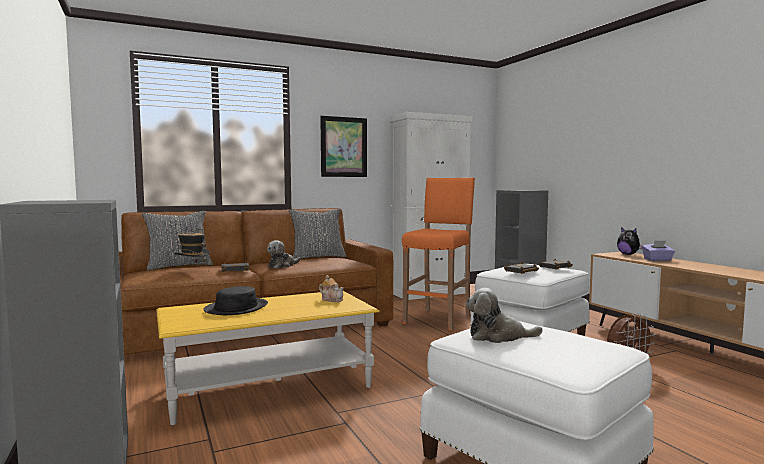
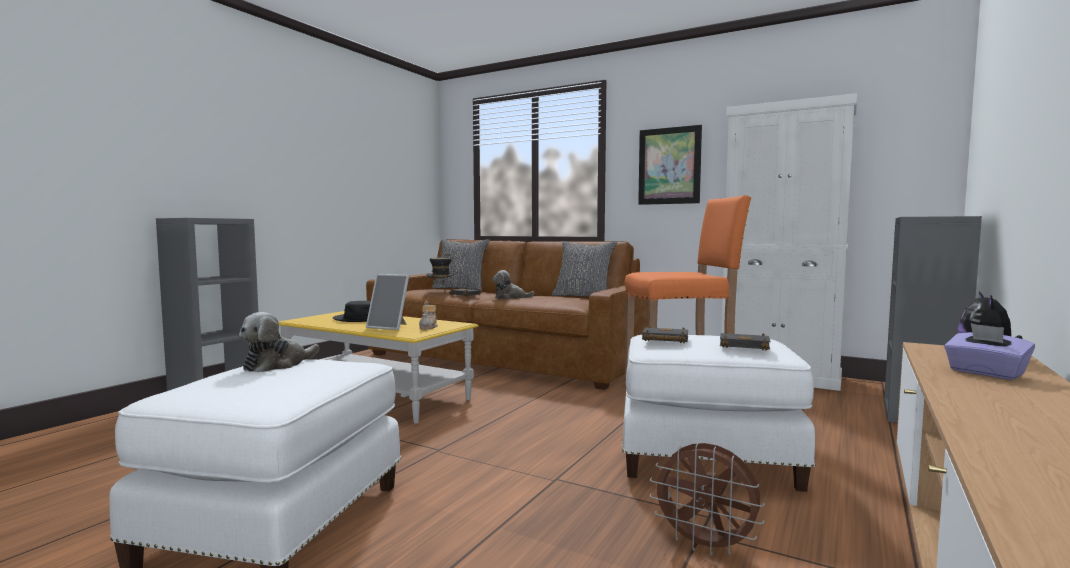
camera: 55 degrees right, 0 degrees up
plush toy [466,288,543,343] -> plush toy turned 120 degrees counterclockwise [239,312,319,372]
none -> picture frame [366,274,409,330]

